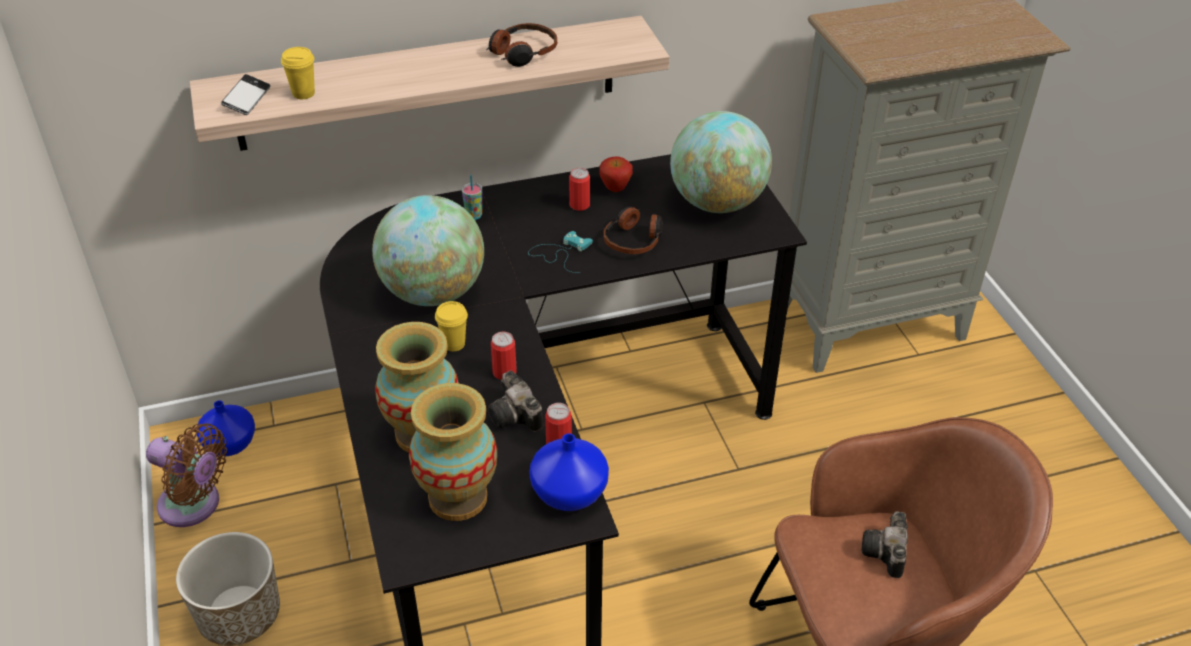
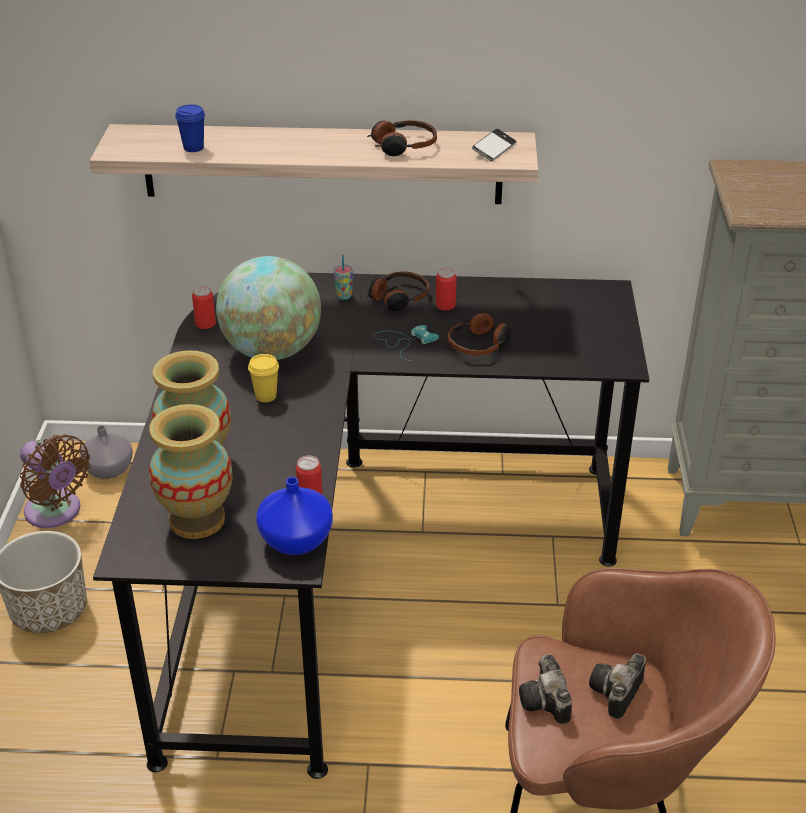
camera: 20 degrees right, 5 degrees down
blue vase [197,400,255,456] -> grey vase [79,425,133,479]
phone [221,74,270,115] -> phone moved to [472,129,516,161]
yellow cup [281,47,315,99] -> blue cup [175,104,205,152]
camera [488,371,543,432] -> camera moved to [519,654,572,724]
can [491,332,517,380] -> can moved to [192,286,216,329]
apple [599,156,633,192] -> none
globe [670,111,772,213] -> none
none -> headphones [367,271,429,311]

